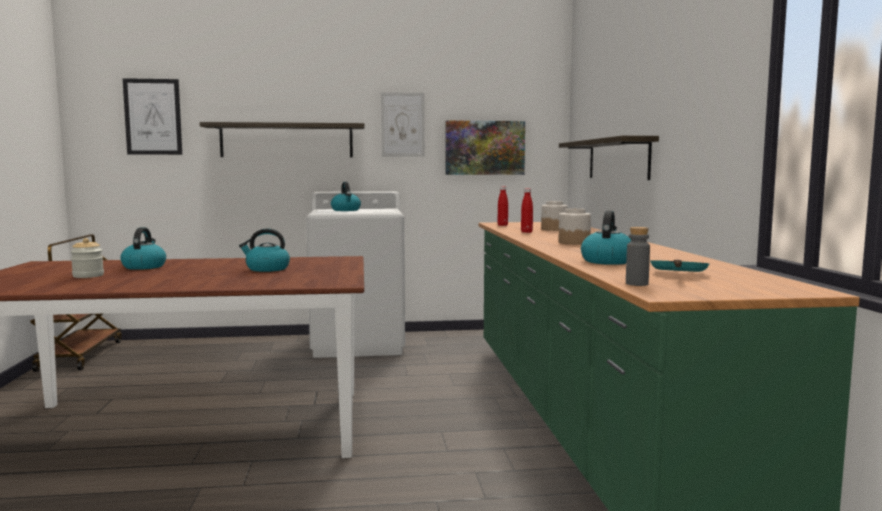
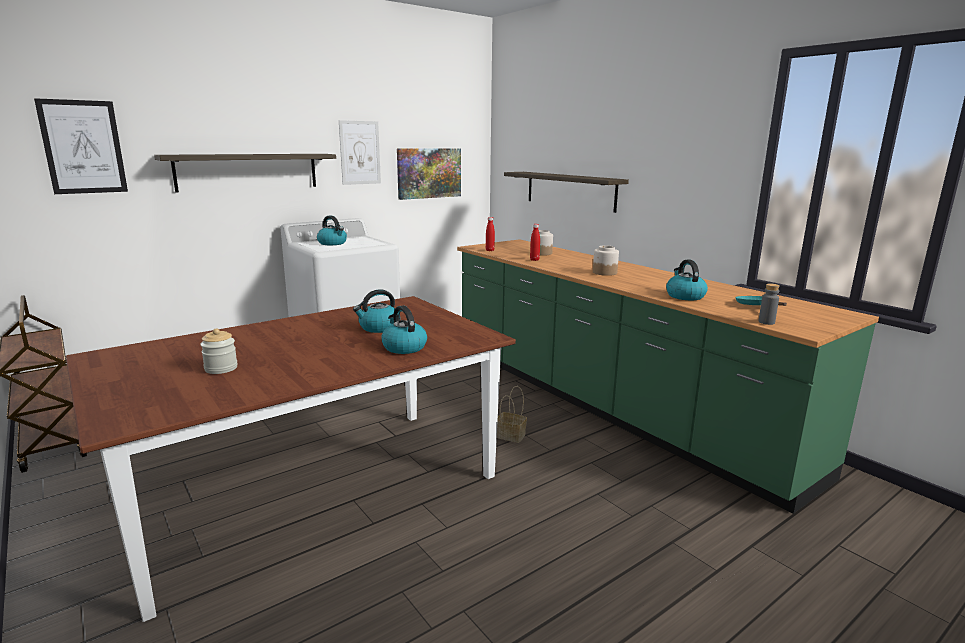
camera: 30 degrees left, 10 degrees up
kettle [121,227,166,270] -> kettle moved to [381,306,427,354]
none -> basket [497,386,527,443]

